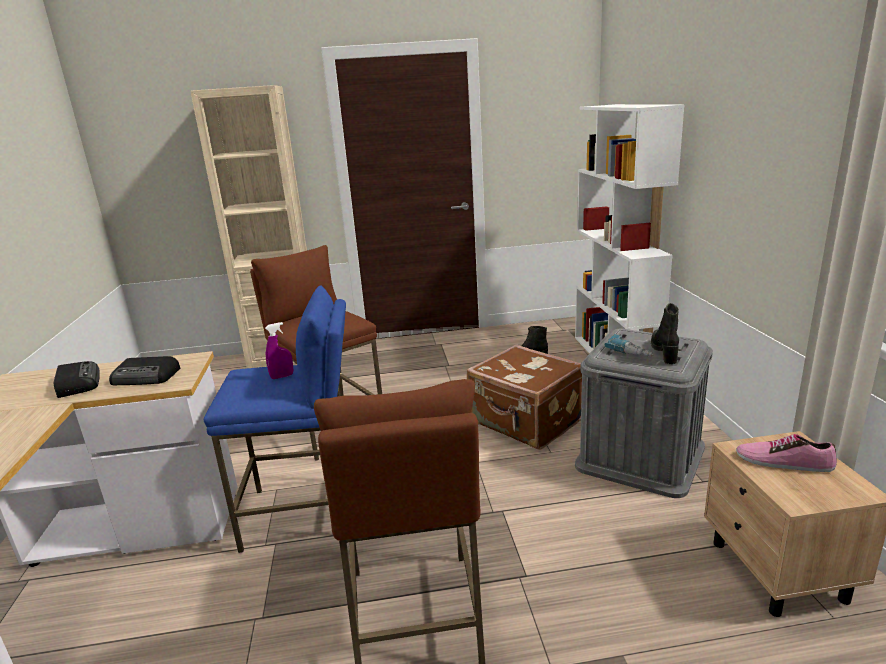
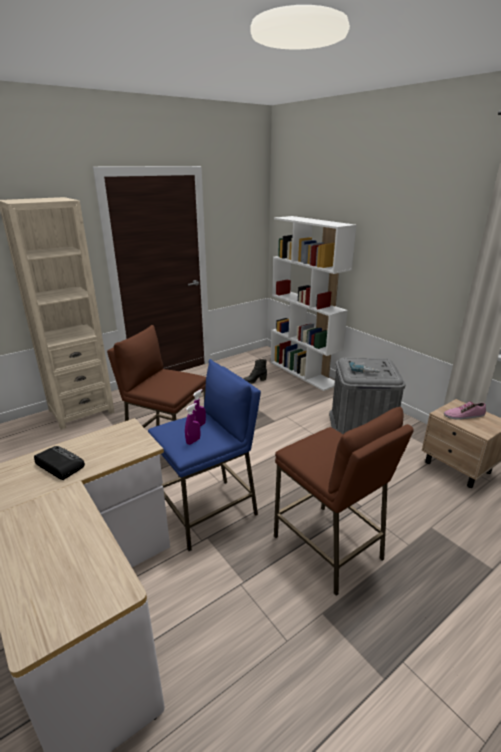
camera: 30 degrees left, 5 degrees up
radio [109,356,180,385] -> none
brown suitcase [467,344,582,450] -> none
black boot [651,303,679,364] -> none
none -> purple spray bottle [185,403,200,445]

